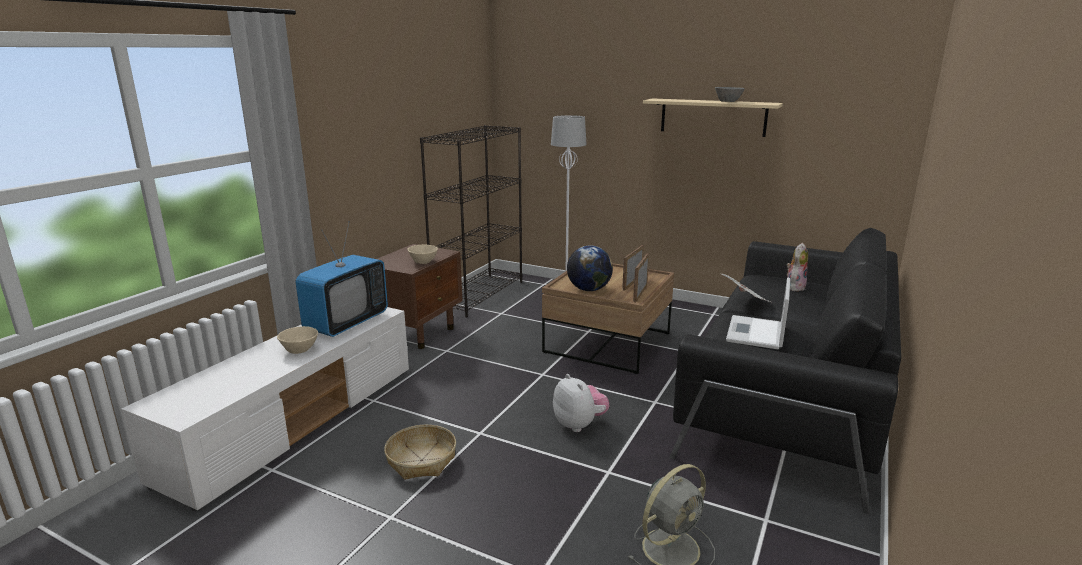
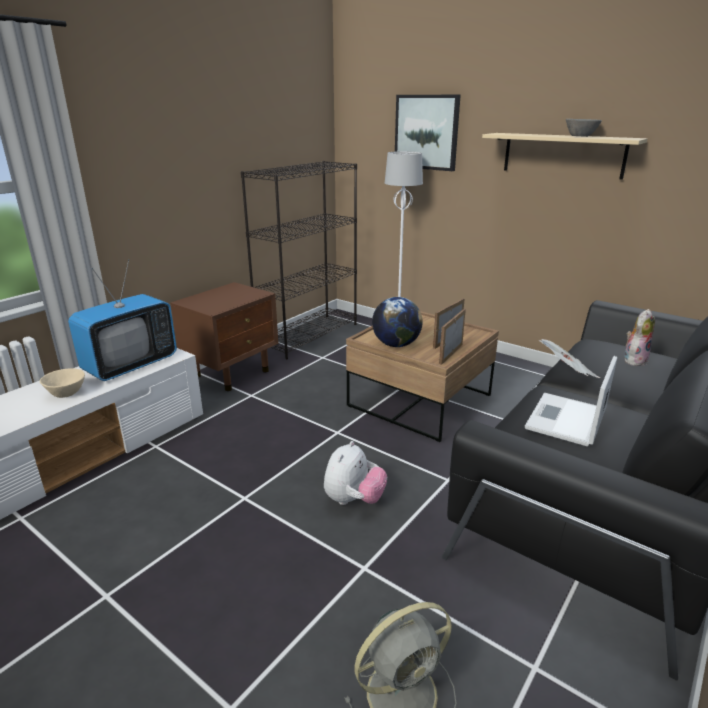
camera: 10 degrees right, 5 degrees up
basket [384,425,456,480] -> none
beige bowl [407,245,438,264] -> none
plush toy [553,374,609,432] -> plush toy turned 45 degrees clockwise [324,441,387,505]
none -> picture [395,95,461,171]

